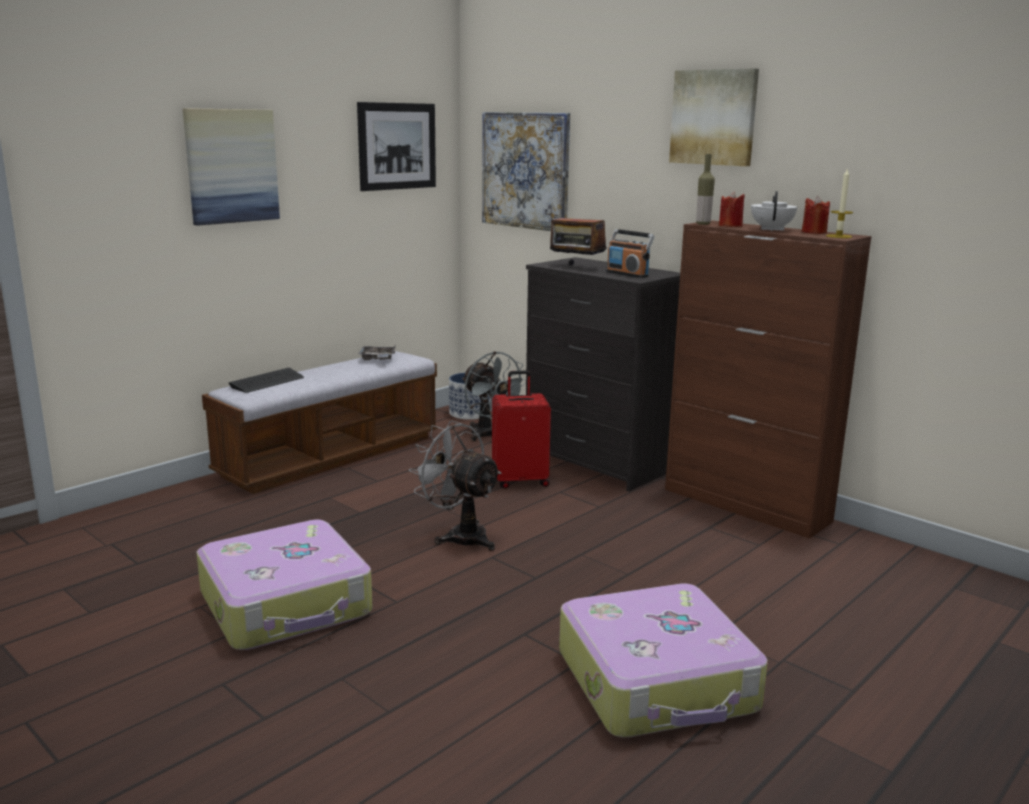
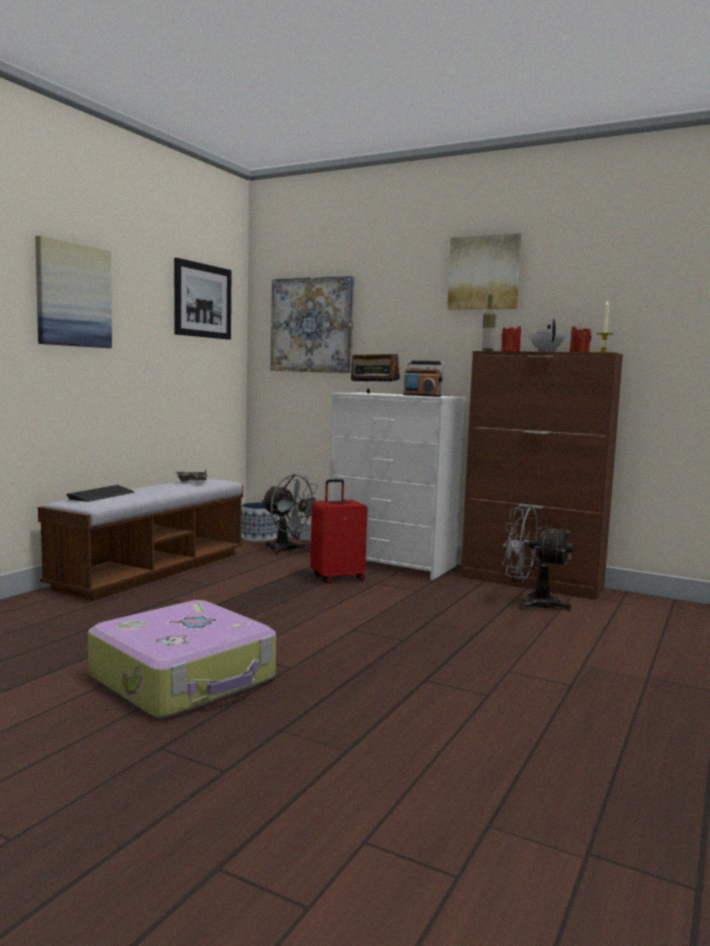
camera: 15 degrees left, 10 degrees down
grey fan [409,420,502,551] -> grey fan moved to [502,506,574,611]
black dresser [526,257,680,492] -> white dresser [329,393,467,580]
suitcase [559,583,768,738] -> none

